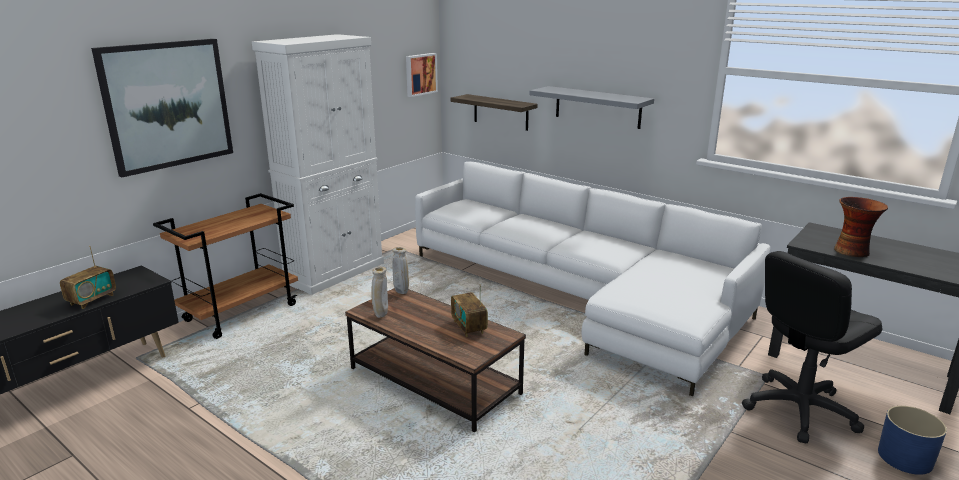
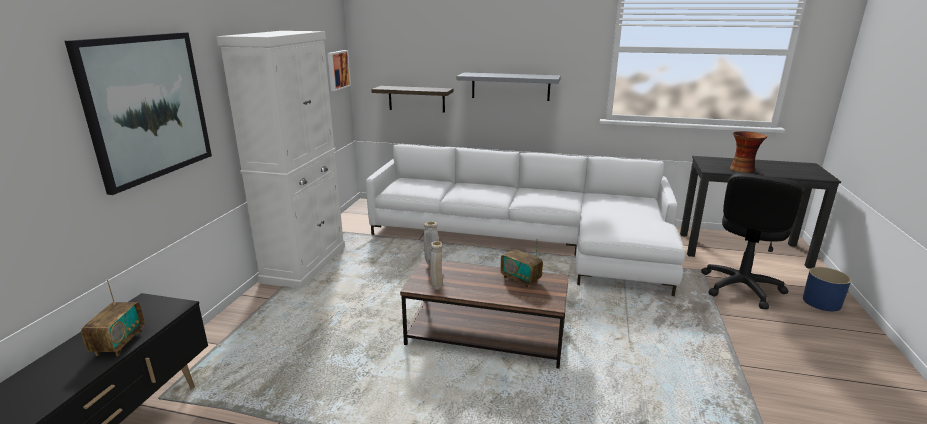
camera: 25 degrees left, 0 degrees up
brown cart [153,193,298,339] -> none

